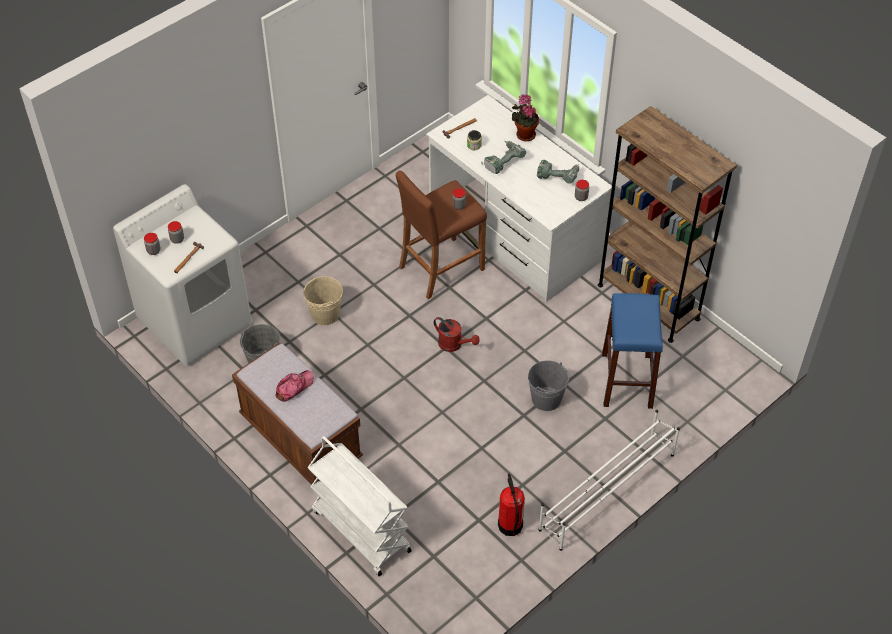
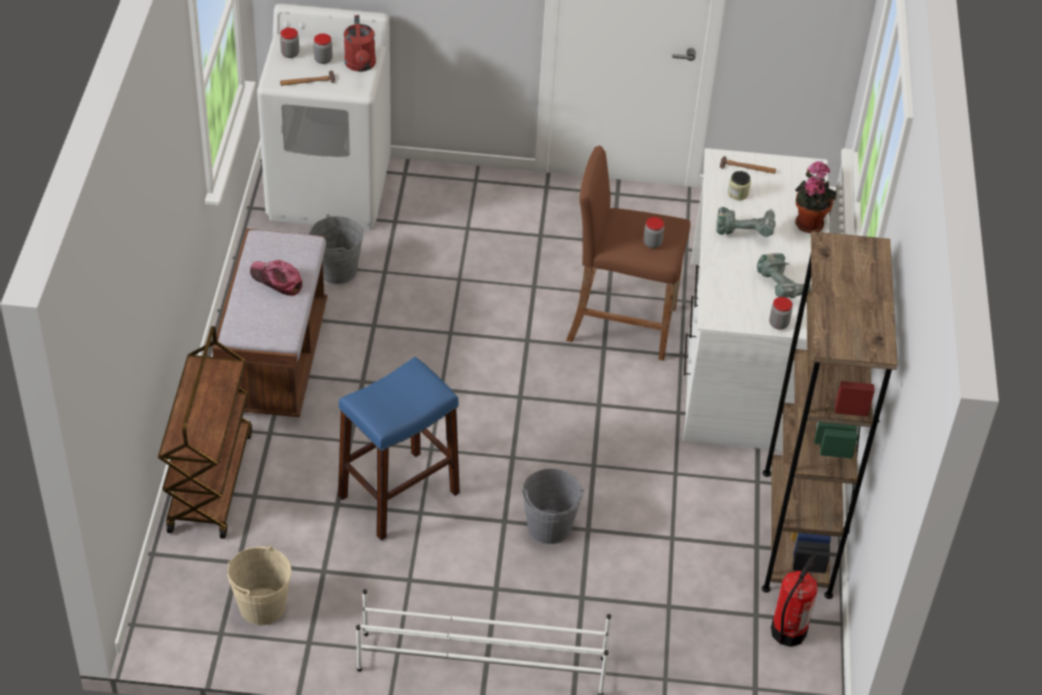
camera: 45 degrees right, 5 degrees down
cap [275,370,314,401] -> cap turned 150 degrees counterclockwise [250,260,302,296]
beige bucket [303,277,343,325] -> beige bucket moved to [227,545,291,625]
white cart [308,436,412,577] -> brown cart [158,326,252,539]
red watering can [434,317,480,352] -> red watering can moved to [344,15,376,72]
fire extinguisher [498,473,525,536] -> fire extinguisher moved to [771,554,818,647]
blue stool [602,293,663,409] -> blue stool moved to [338,357,460,541]

